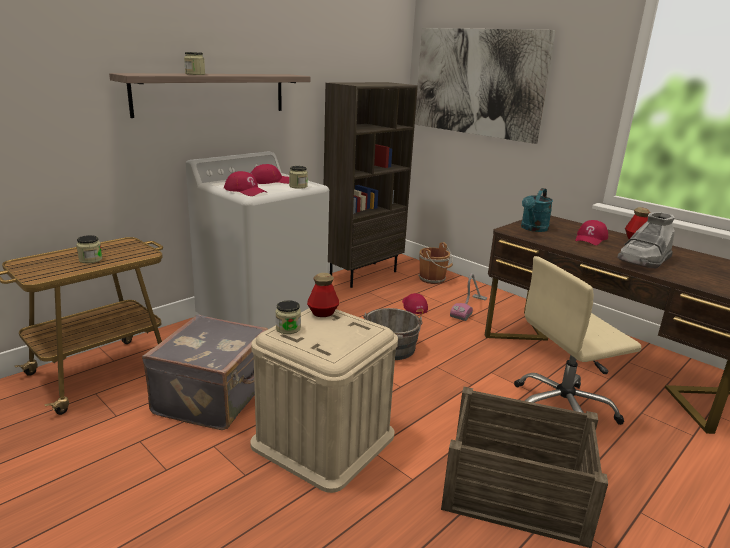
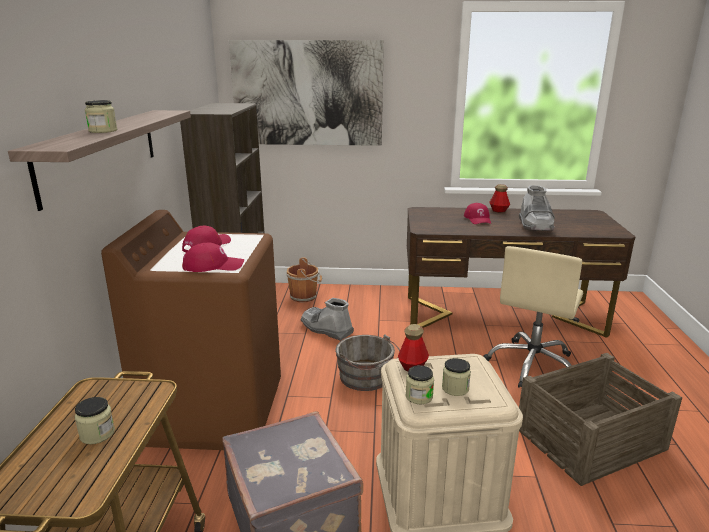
camera: 40 degrees left, 0 degrees up
white washing machine [186,151,329,329] -> brown washing machine [101,210,281,450]
jar [289,166,308,189] -> jar moved to [442,358,471,396]
red cap [402,293,428,314] -> grey boot [300,298,354,341]
vacuum cleaner [450,273,487,321] -> none
turquoise watering can [521,188,553,232] -> none

